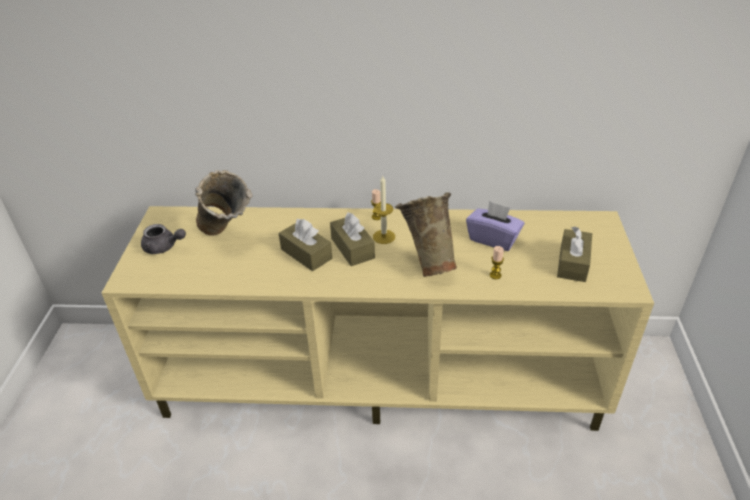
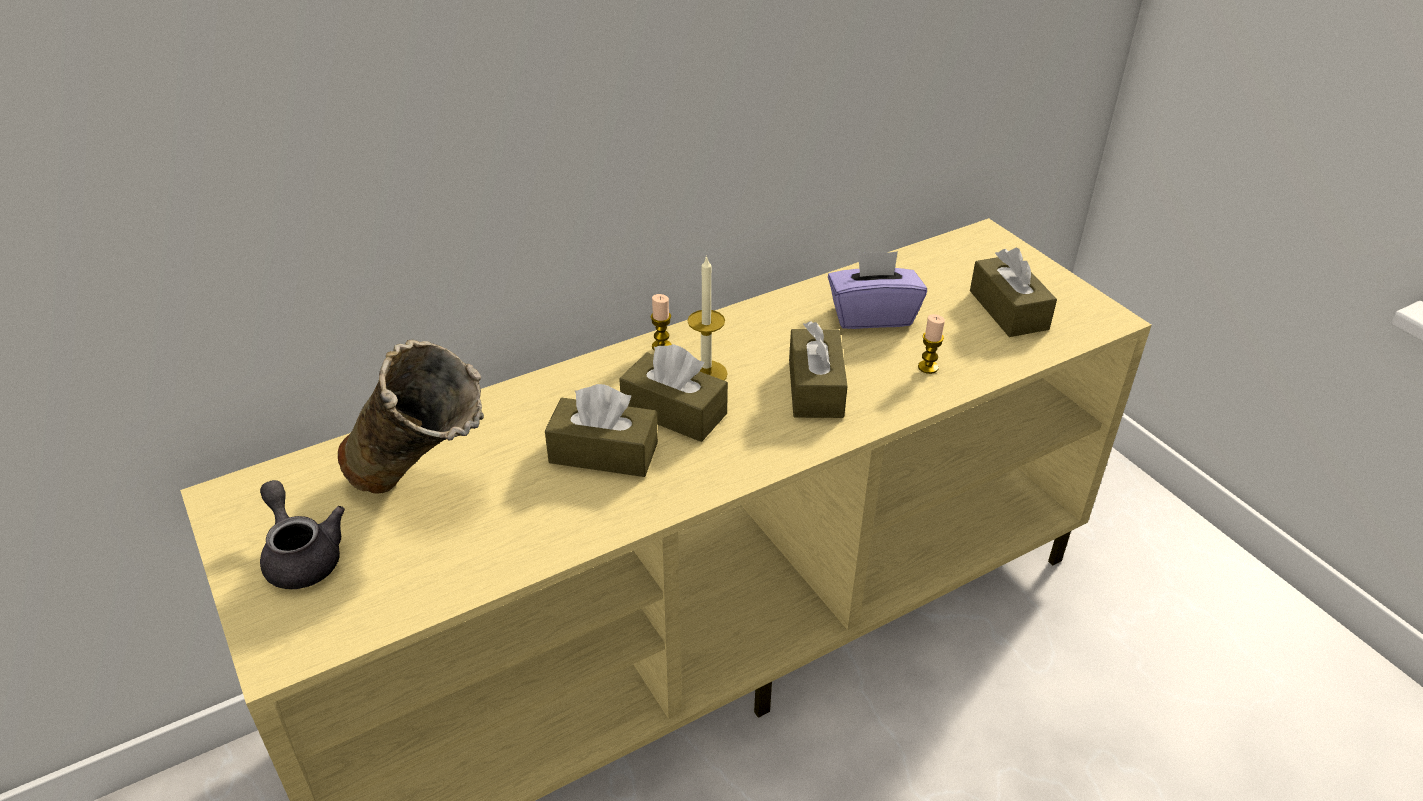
camera: 35 degrees left, 0 degrees up
grey teapot [141,224,186,254] -> grey teapot turned 105 degrees counterclockwise [260,480,345,589]
beige vase [395,192,457,277] -> brown tissue box [789,321,848,418]

